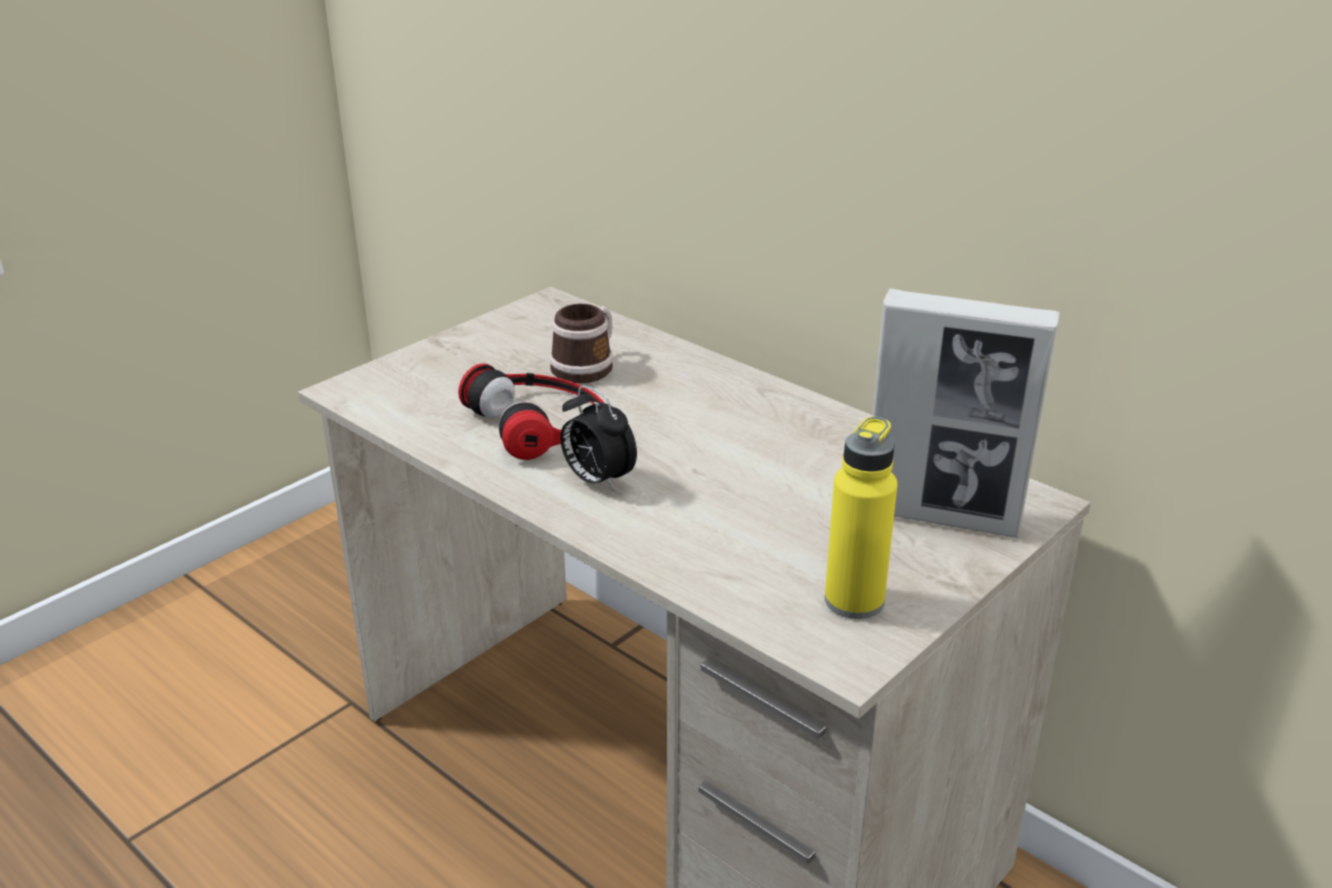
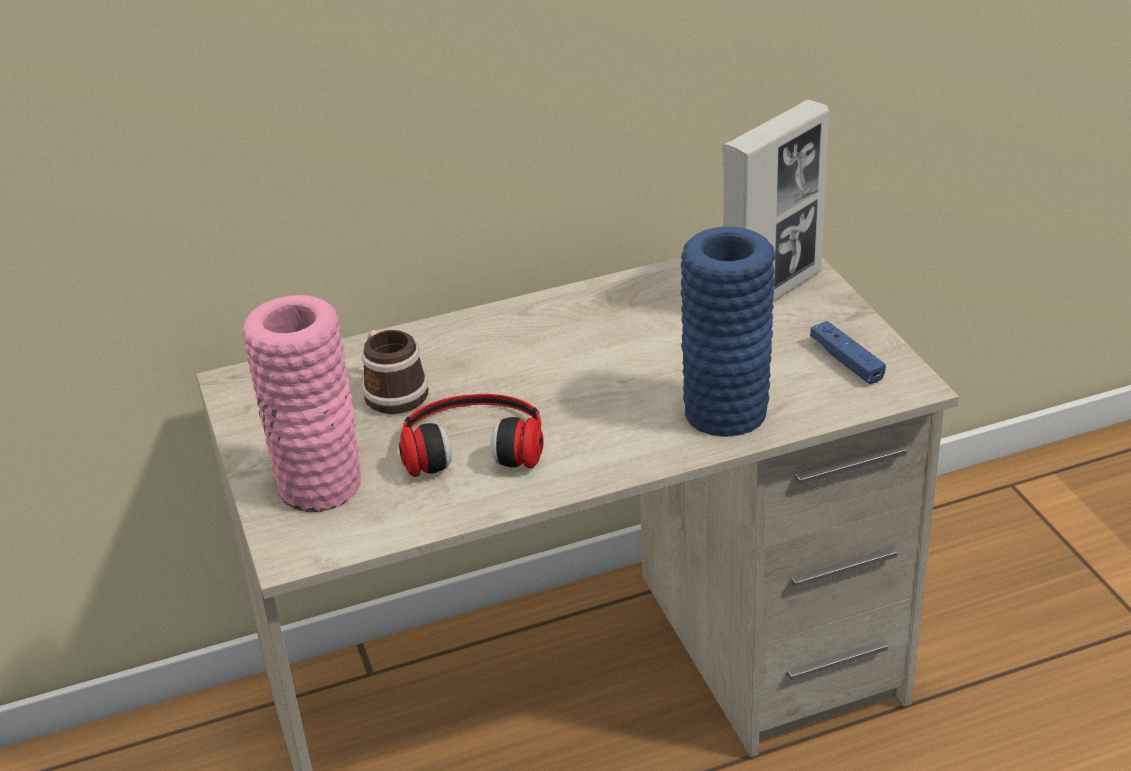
camera: 60 degrees left, 5 degrees up
alarm clock [561,385,637,492] -> none
yellow bottle [825,416,897,619] -> blue game controller [810,321,886,384]
none -> pink vase [242,295,361,512]
none -> blue vase [681,227,776,437]

